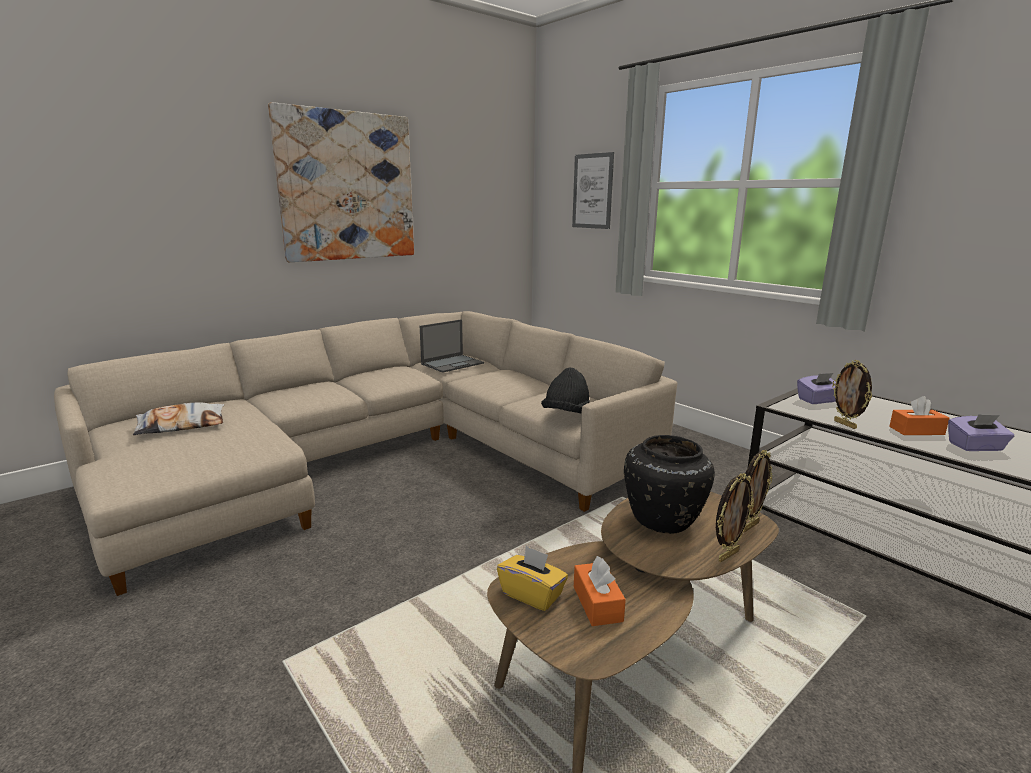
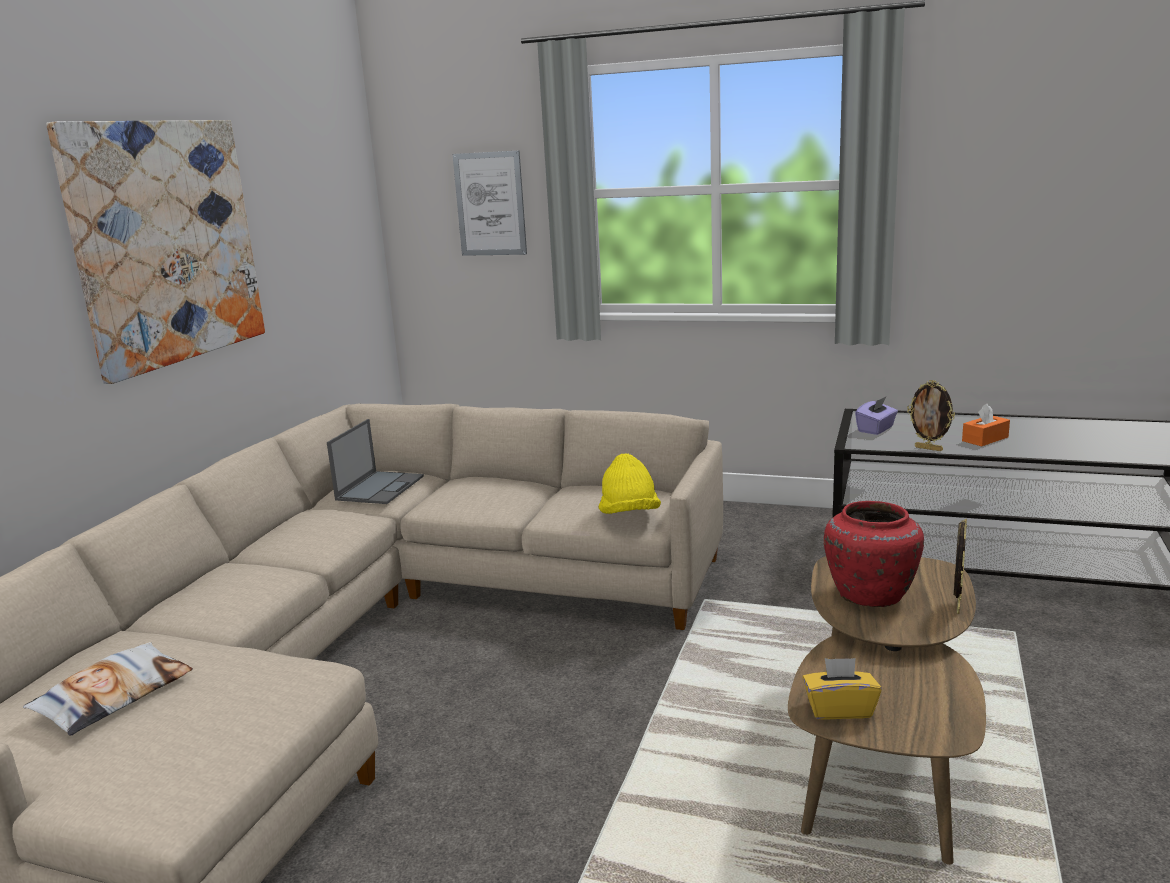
camera: 30 degrees left, 0 degrees up
black hat [541,367,590,413] -> yellow hat [599,453,661,514]
orange tissue box [574,556,626,626] -> none
black vase [624,435,715,534] -> red vase [824,501,924,607]
picture frame [743,450,772,533] -> none
purple tissue box [948,414,1014,451] -> none

